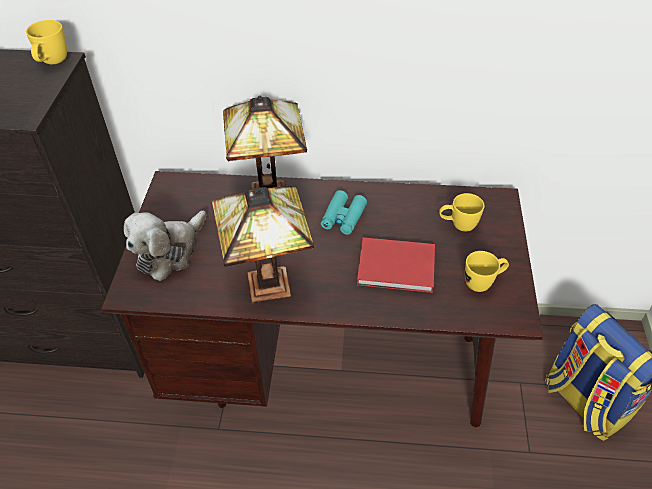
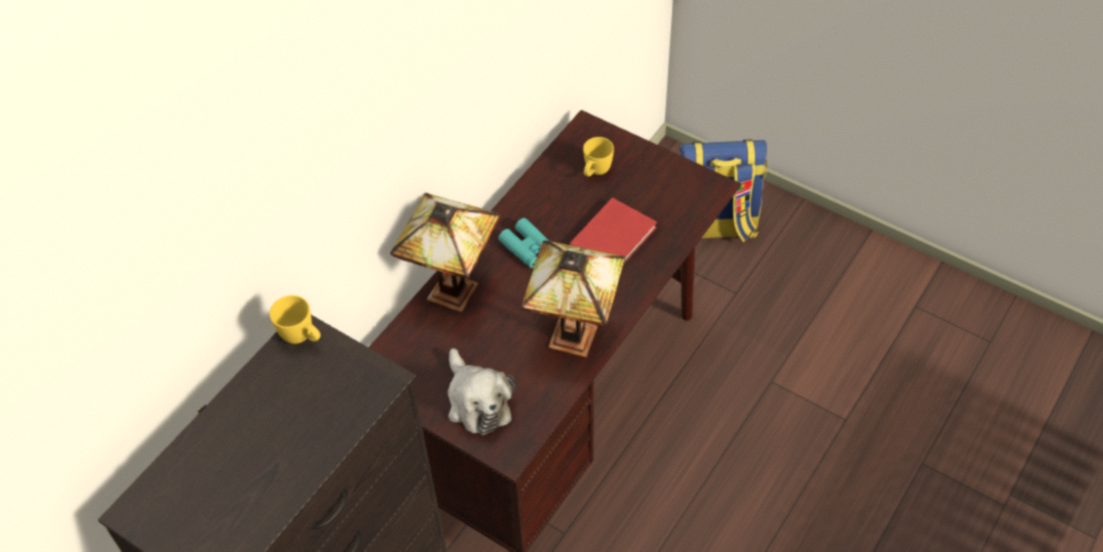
camera: 60 degrees left, 5 degrees up
yellow mug [465,251,509,292] -> none

